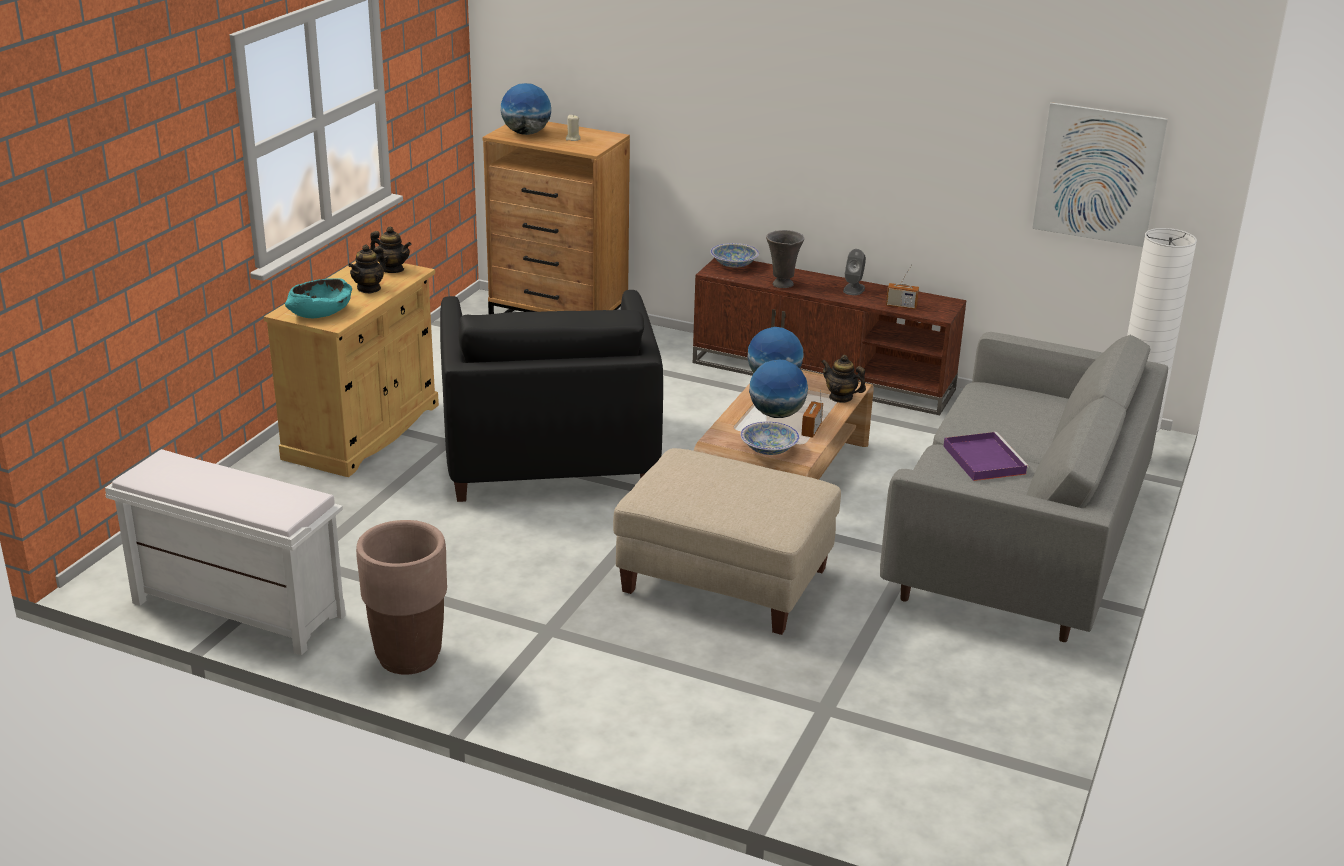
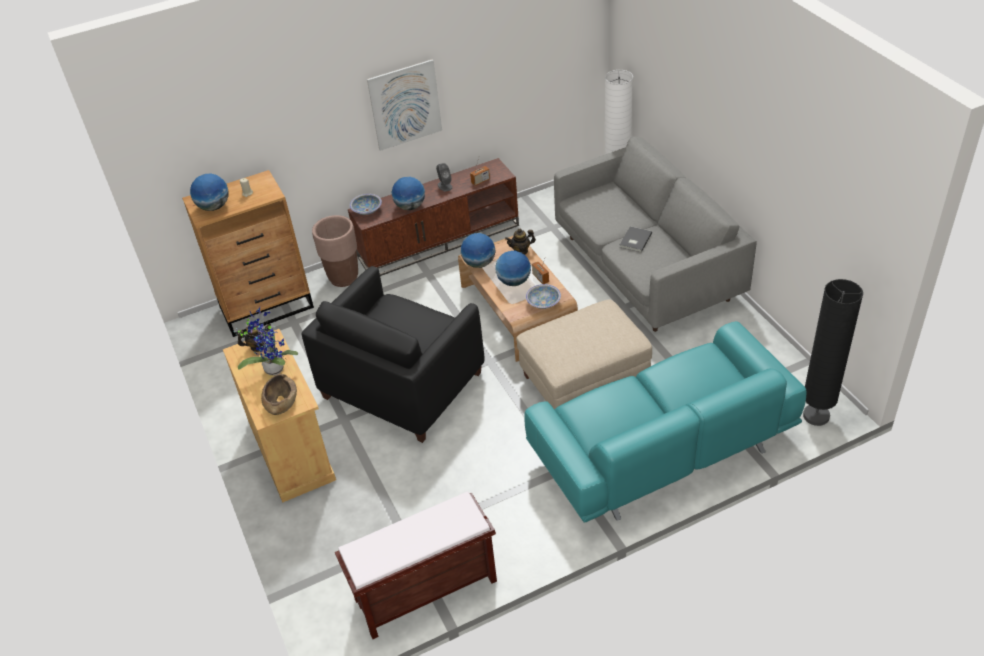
camera: 45 degrees left, 15 degrees up
white bench [105,449,346,655] -> brown bench [335,491,497,639]
turquoise bowl [285,278,352,318] -> brown bowl [261,374,297,415]
teapot [348,244,386,293] -> potted plant [234,307,298,376]
brown planter [356,520,447,675] -> brown planter moved to [312,215,358,287]
black armchair [440,290,663,502] -> black armchair turned 90 degrees clockwise [301,266,485,443]
grey vase [766,230,804,288] -> globe [391,177,425,210]
purple tray [943,432,1029,481] -> grey book [619,226,652,253]
picture [1032,102,1168,247] -> picture moved to [367,59,442,151]
none -> turquoise sofa [524,321,807,523]
none -> black floor lamp [803,279,863,426]

